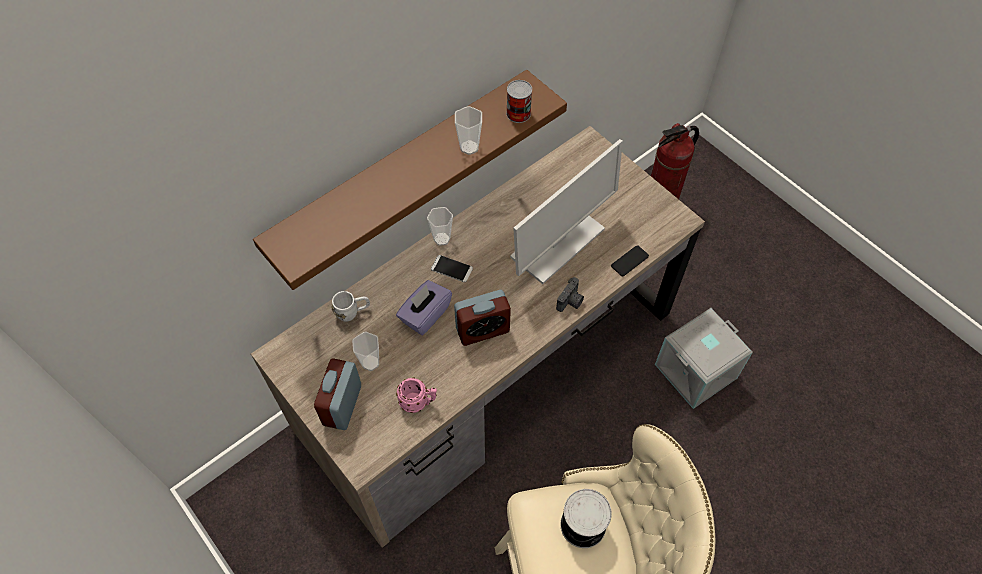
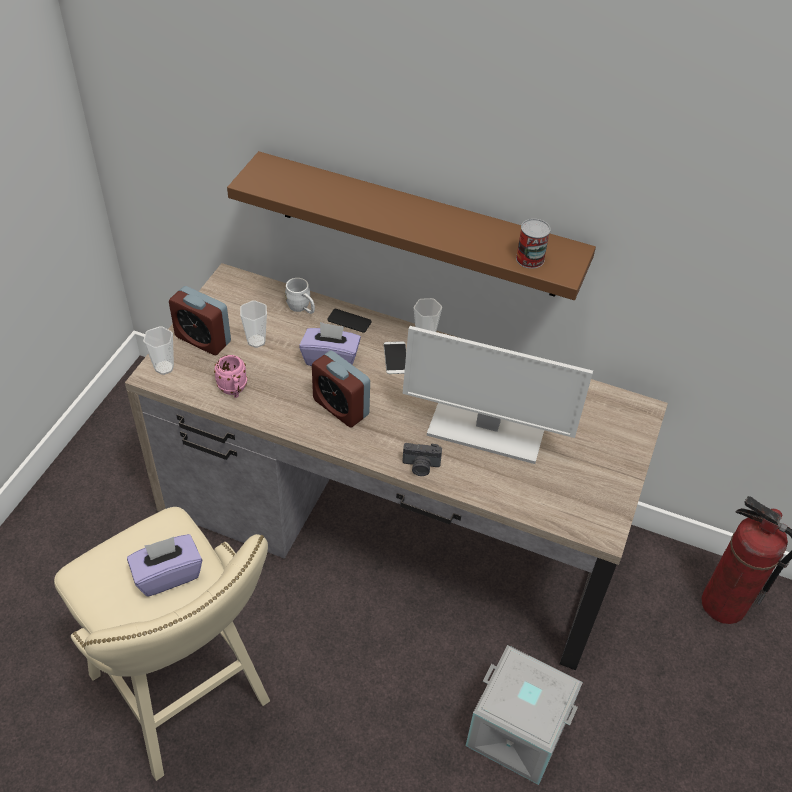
camera: 60 degrees right, 10 degrees down
alarm clock [314,358,361,430] -> alarm clock turned 135 degrees counterclockwise [169,286,231,355]
cup [455,106,482,155] -> cup moved to [143,326,174,375]
can [561,489,612,548] -> purple tissue box [127,534,202,597]
phone [611,245,649,276] -> phone moved to [327,309,372,333]

